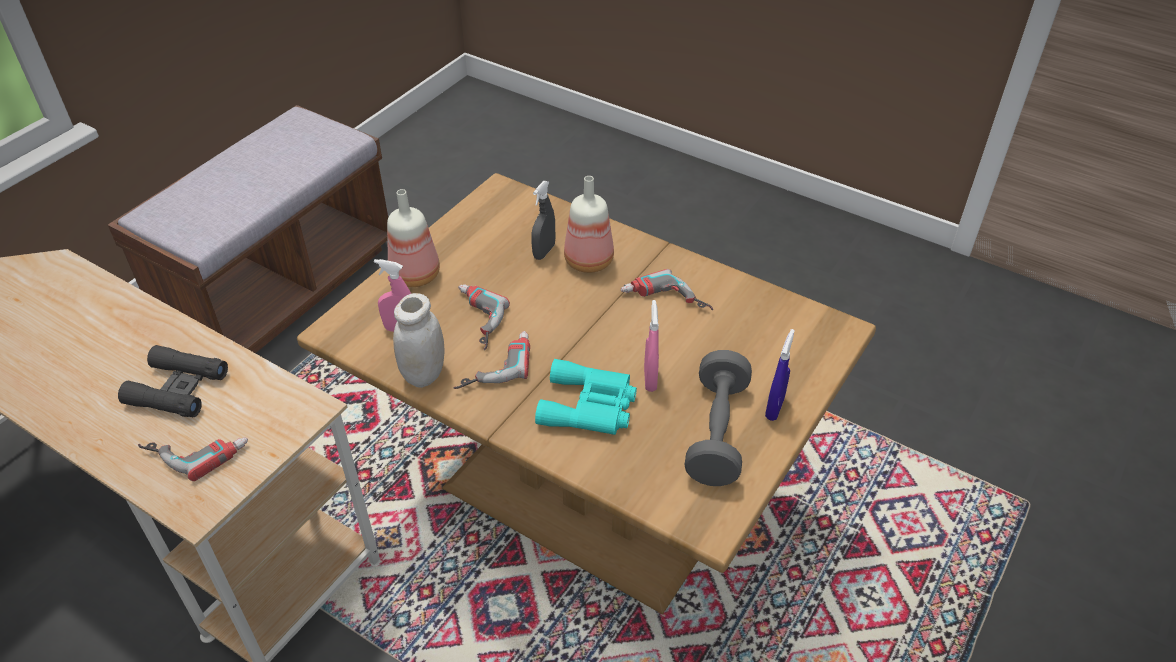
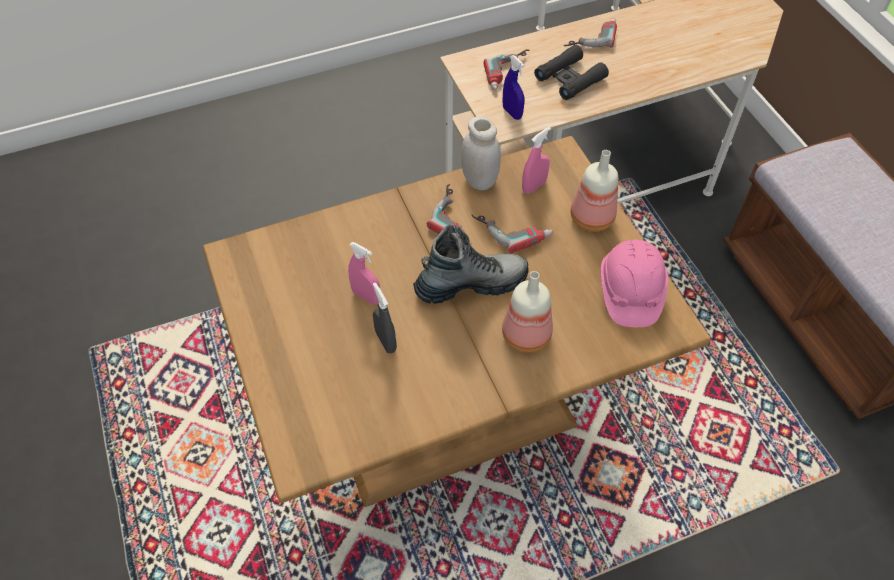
camera: 125 degrees right, 10 degrees up
grey spray bottle [531,181,556,260] -> grey spray bottle moved to [373,283,397,353]
turquoise binoculars [535,359,637,435] -> none
power drill [621,269,713,310] -> power drill moved to [564,18,617,47]
grey dumbbell [684,350,752,486] -> none
blue spray bottle [765,329,795,421] -> blue spray bottle moved to [502,55,525,120]
none -> boot [413,224,529,304]
none -> pink hard hat [601,240,668,327]

